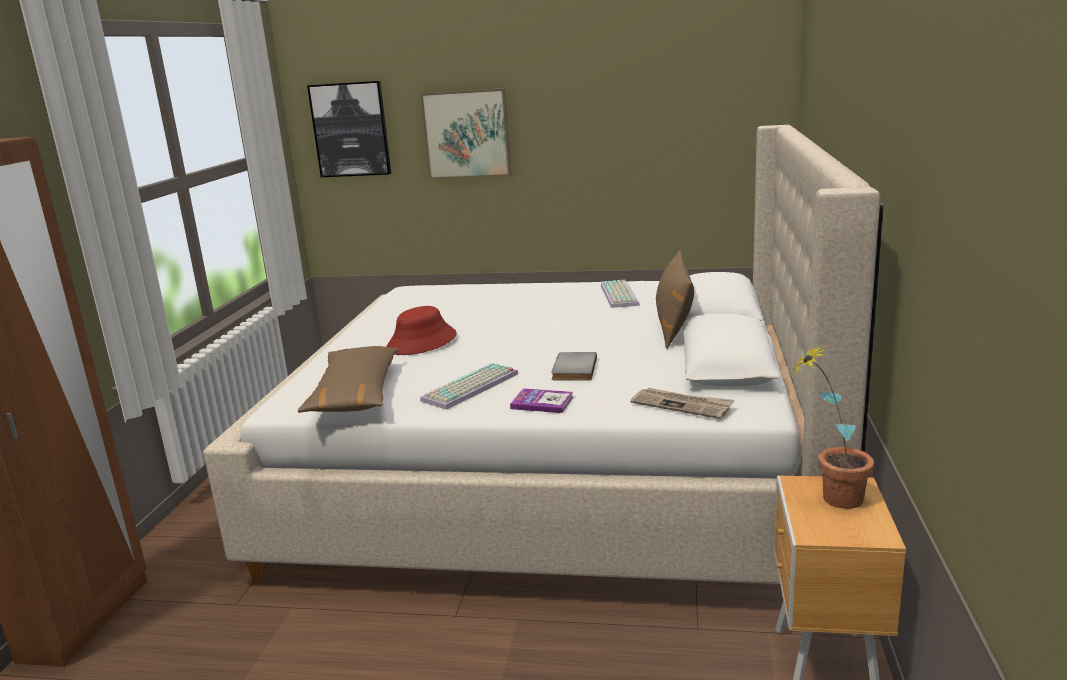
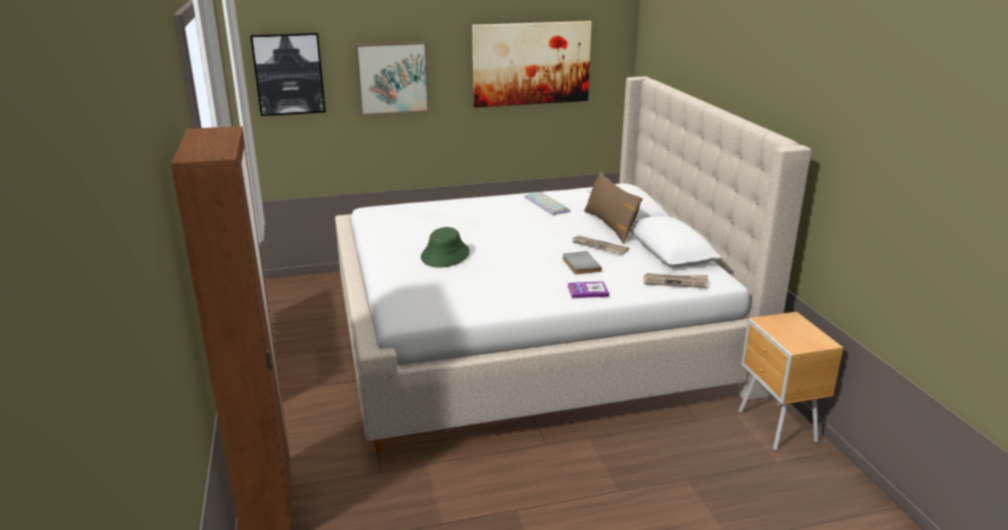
camera: 25 degrees left, 5 degrees up
brown pillow [298,346,399,413] -> none
red hat [386,306,457,355] -> green hat [421,227,470,268]
keyboard [420,363,518,410] -> none
potted plant [793,344,874,509] -> none
none -> picture [472,21,592,107]
none -> newspaper [571,236,629,255]

